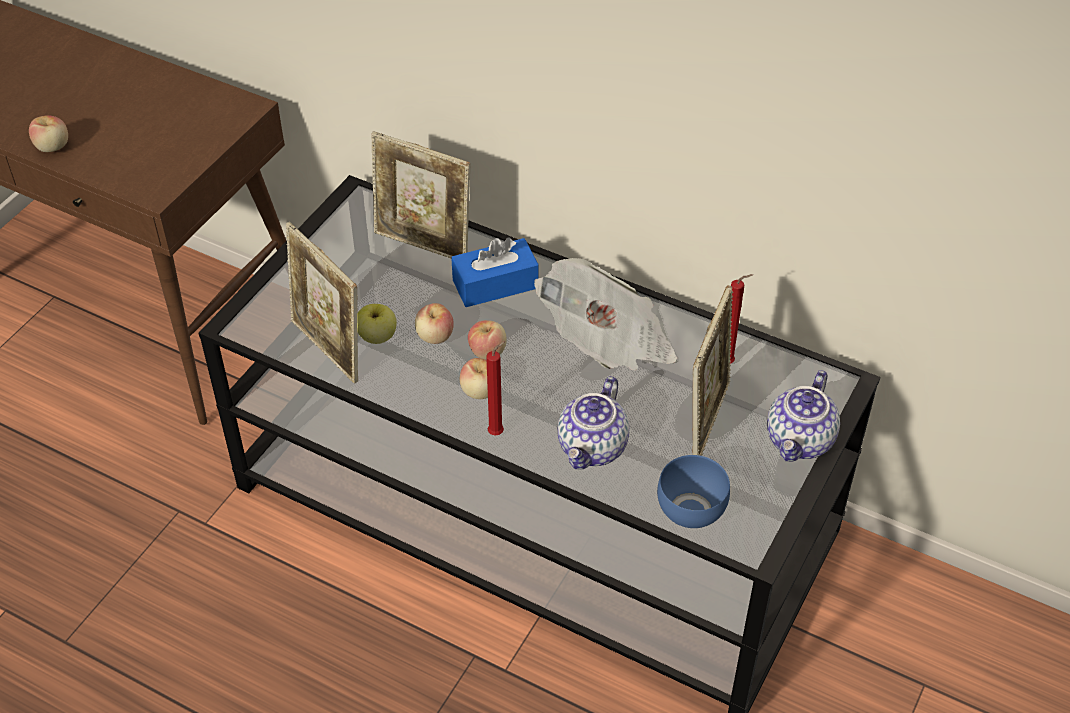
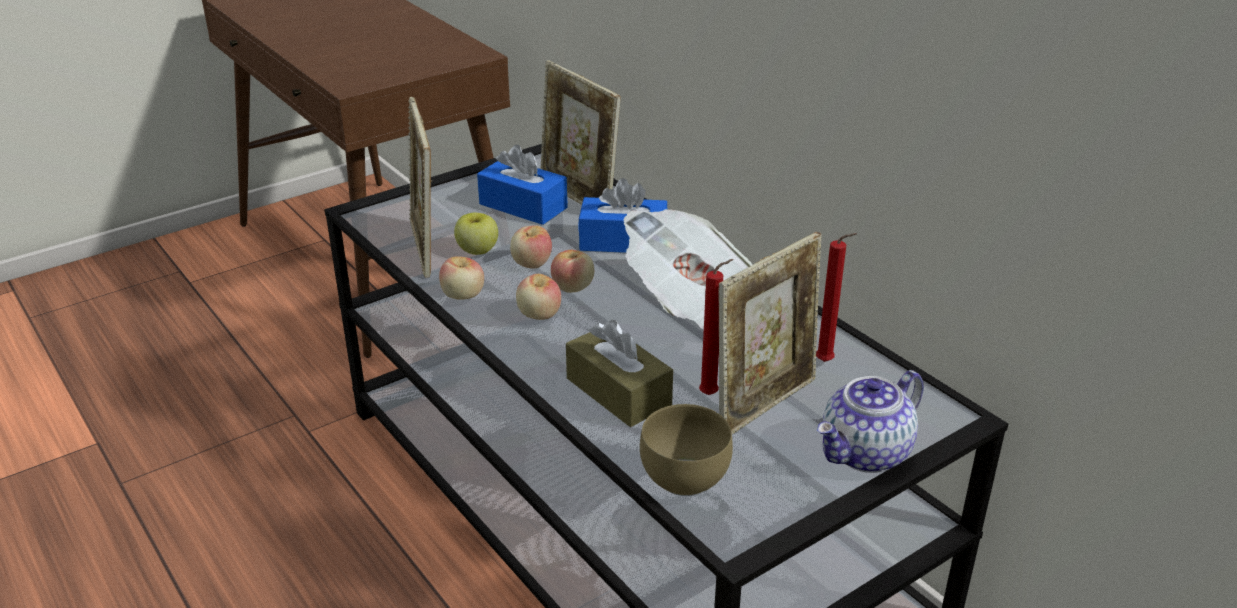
camera: 25 degrees right, 15 degrees down
apple [29,115,68,152] -> apple moved to [439,256,484,299]
red candle [486,341,506,435] -> red candle moved to [699,259,733,395]
teapot [557,376,629,469] -> brown tissue box [566,320,673,427]
blue bowl [657,455,730,528] -> brown bowl [640,404,733,496]
none -> blue tissue box [477,145,568,225]

